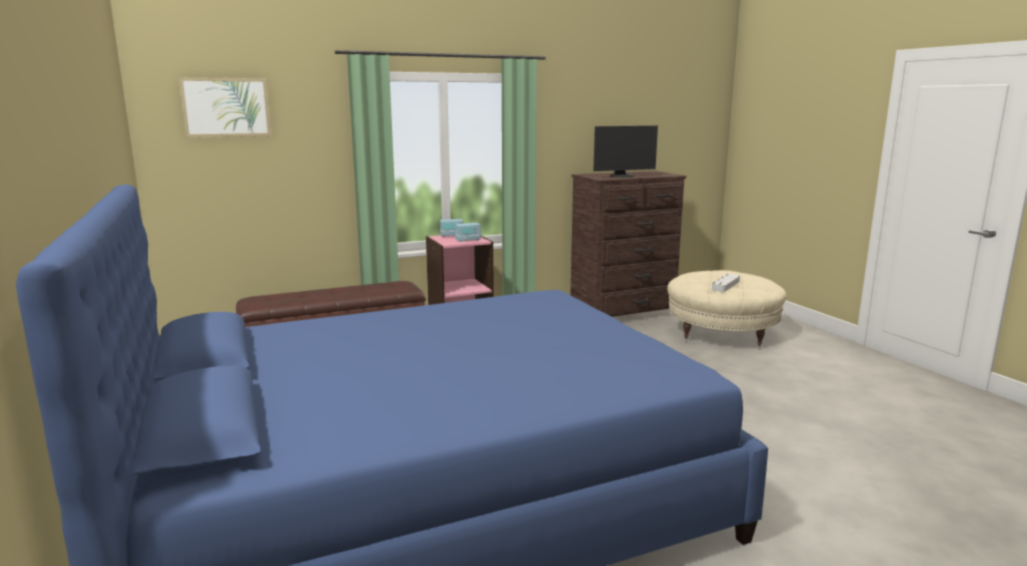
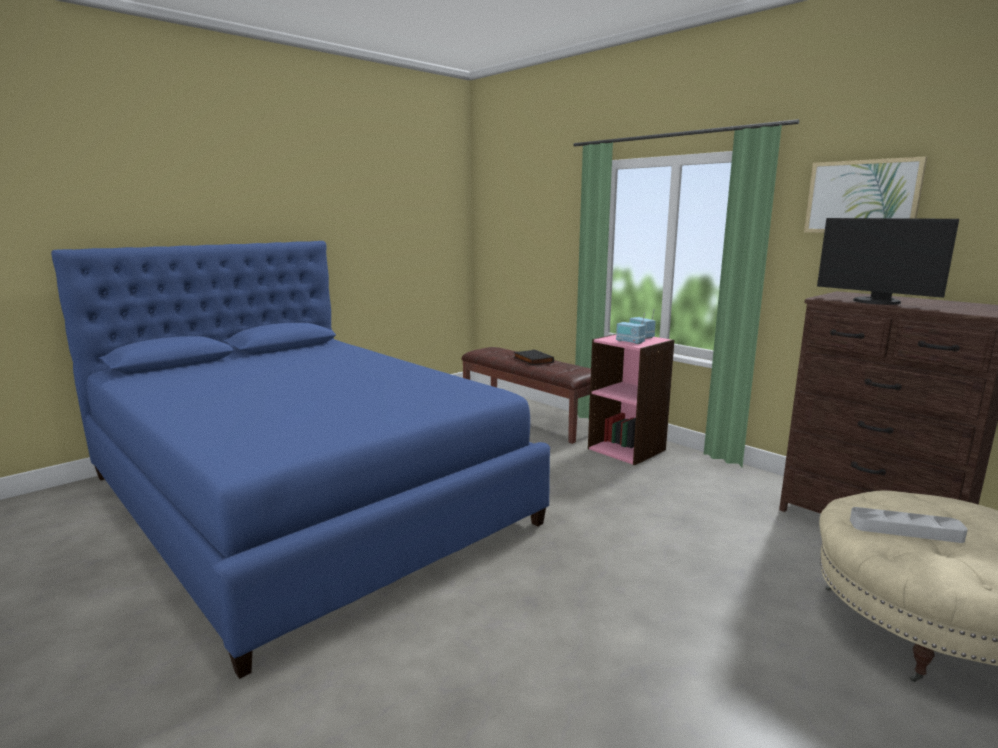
camera: 70 degrees right, 0 degrees up
picture [179,77,271,138] -> picture moved to [804,156,927,233]
none -> black book [514,349,554,365]

